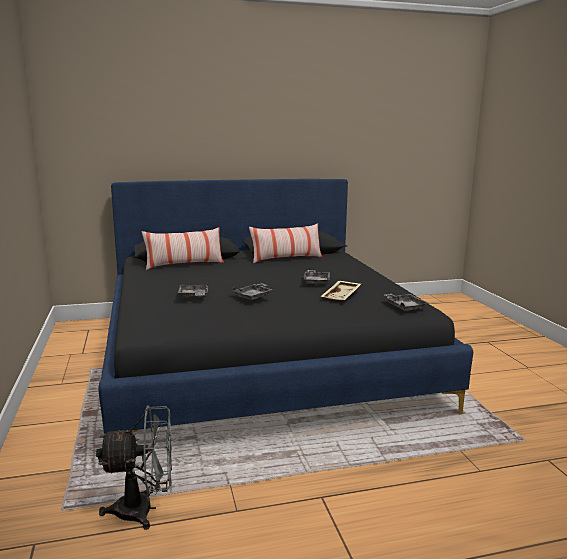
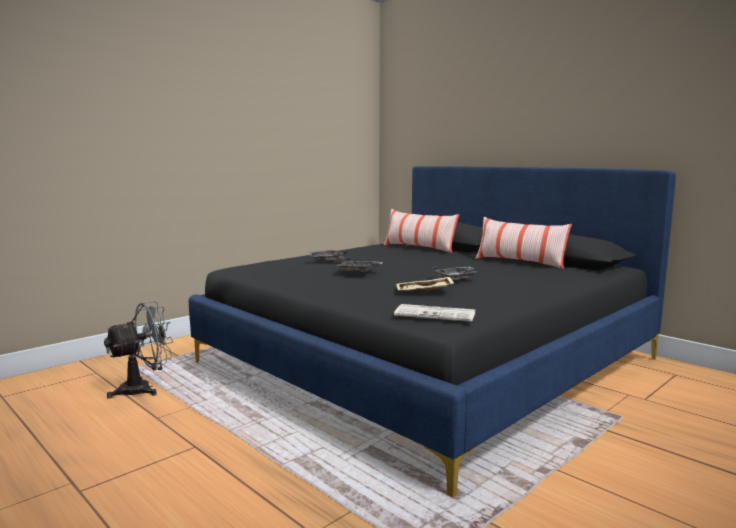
camera: 60 degrees right, 5 degrees down
grey fan [96,406,172,530] -> grey fan turned 90 degrees counterclockwise [104,301,173,399]
grey tray [385,294,428,311] -> newspaper [394,304,475,322]

